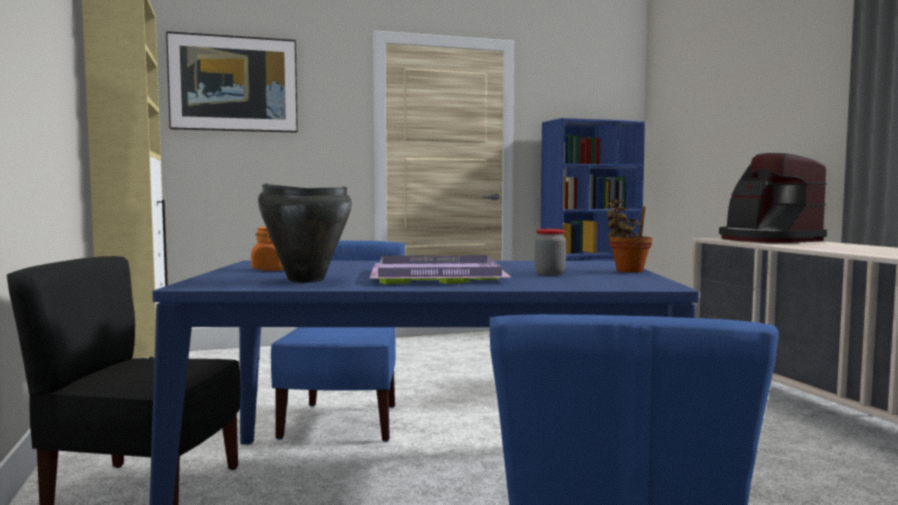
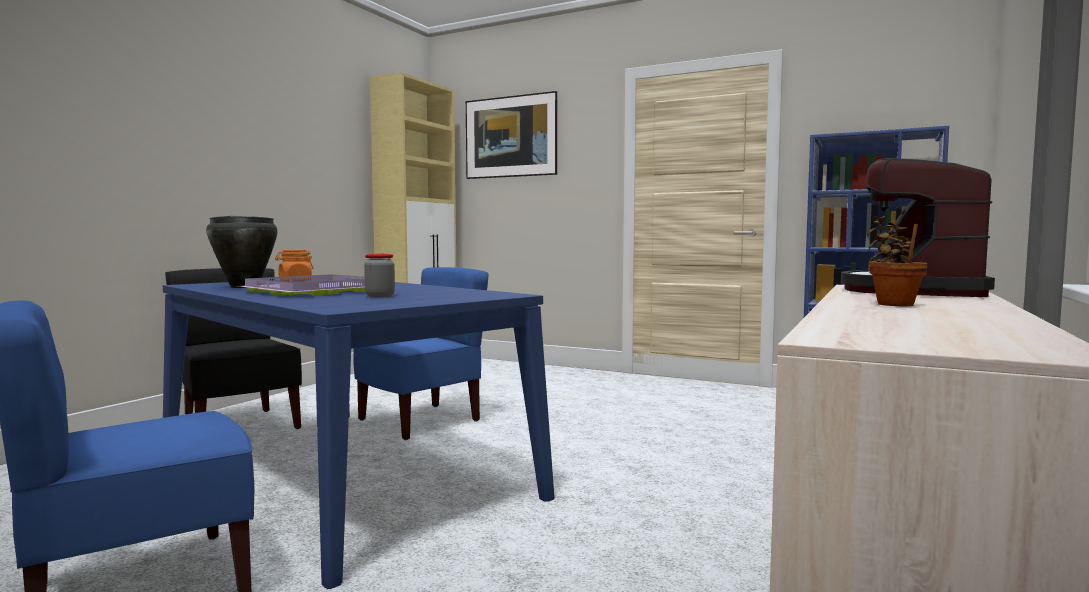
camera: 45 degrees right, 0 degrees up
potted plant [605,199,652,273] -> potted plant moved to [867,216,928,306]

